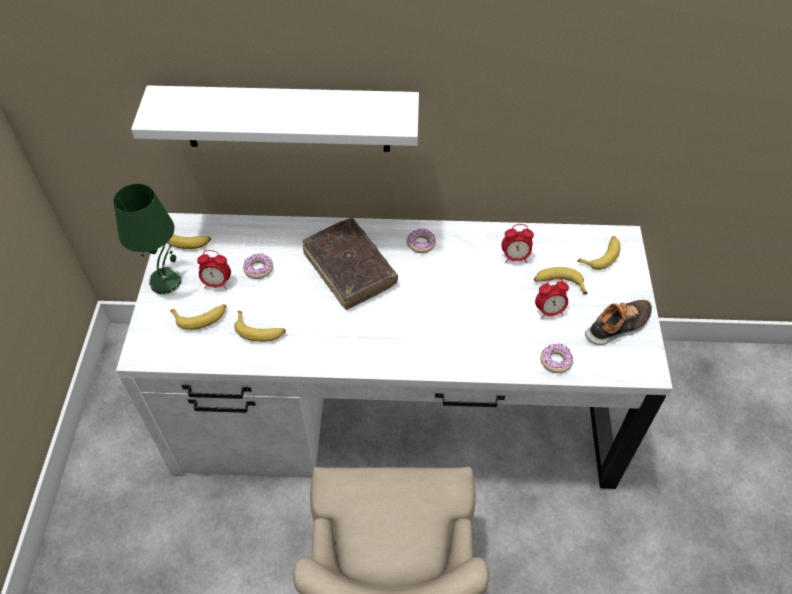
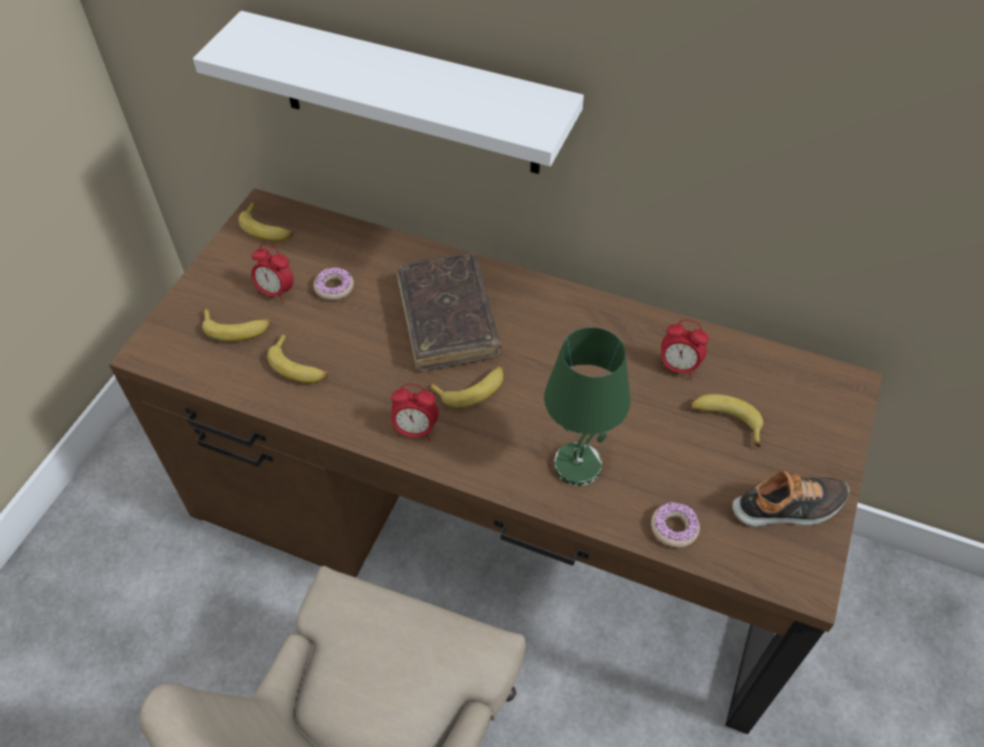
camera: 20 degrees right, 0 degrees up
green table lamp [114,184,181,294] -> green table lamp moved to [544,327,630,486]
white desk [116,213,673,489] -> brown desk [109,188,883,734]
donut [407,228,436,253] -> none
alarm clock [535,278,569,319] -> alarm clock moved to [391,384,439,441]
banana [577,236,621,270] -> banana moved to [428,366,504,408]

